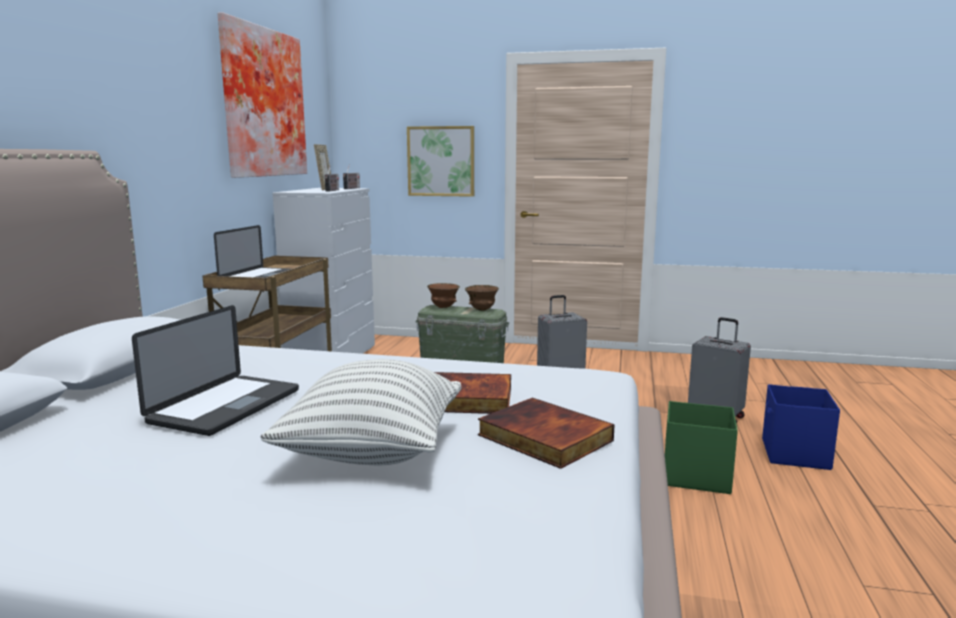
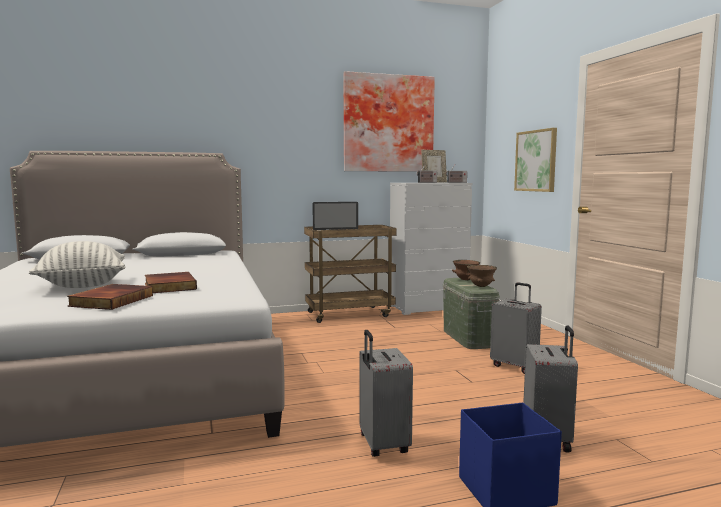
camera: 60 degrees right, 5 degrees down
laptop [132,305,299,436] -> none
green storage box [665,401,738,494] -> grey suitcase [359,330,413,457]

